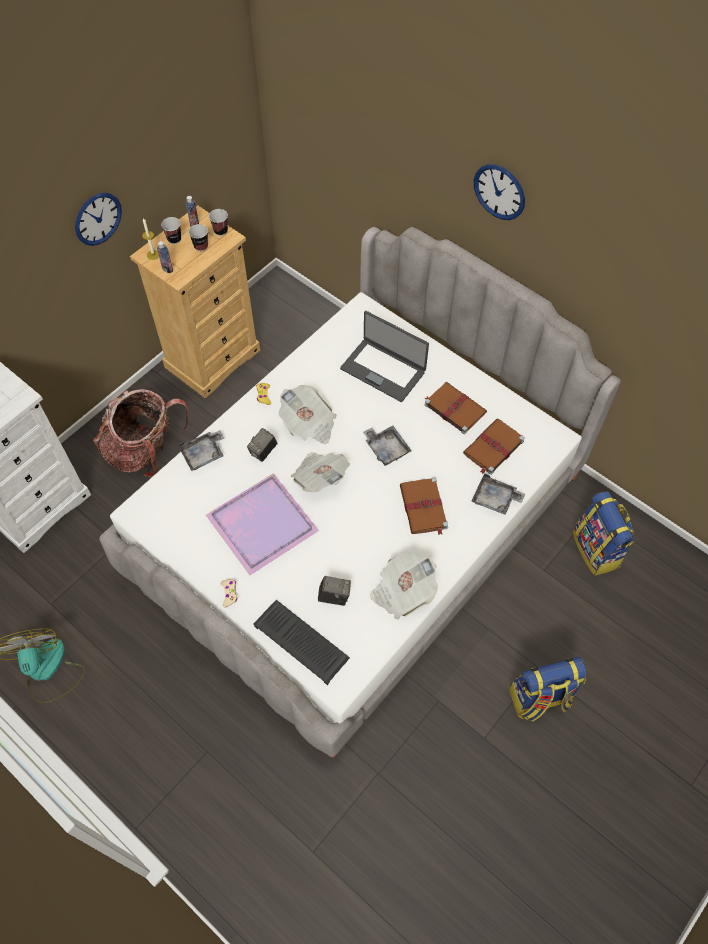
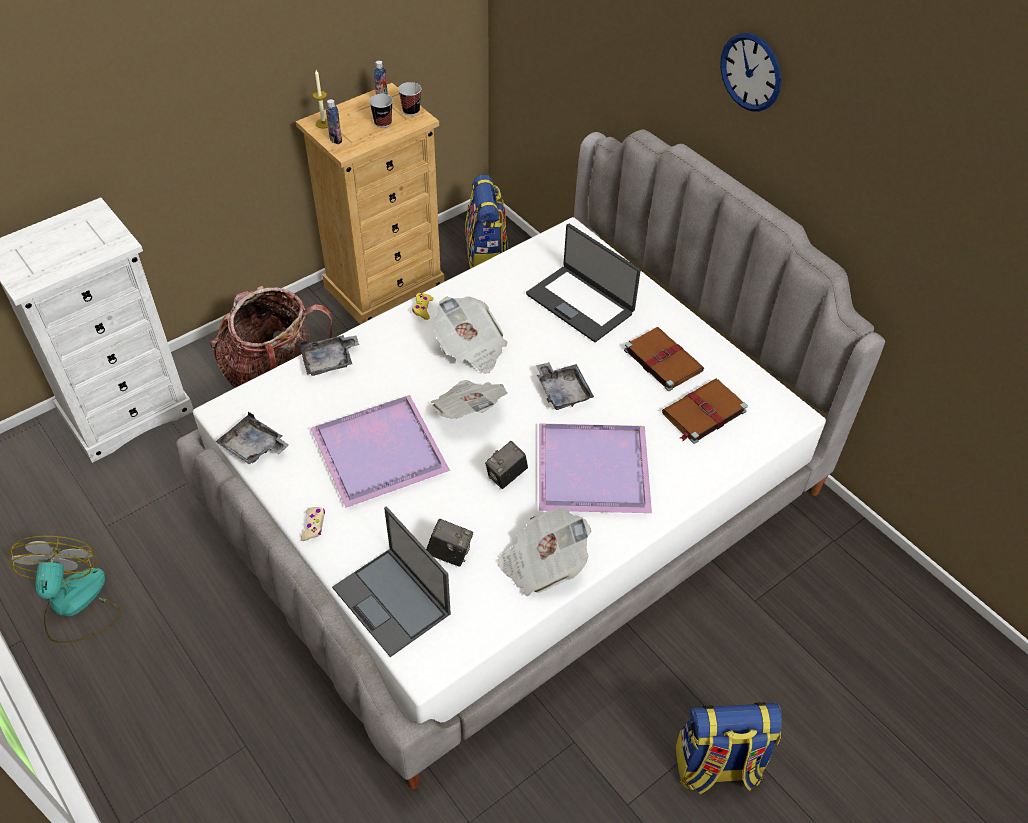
camera: 10 degrees right, 10 degrees down
wall clock [75,193,122,246] -> none
cup [161,217,181,244] -> none
camera [247,428,277,462] -> camera moved to [485,441,528,489]
keyboard [253,600,350,685] -> laptop [332,507,451,657]
brown book [400,478,448,535] -> purple tray [539,423,652,513]
grey tray [471,473,525,515] -> grey tray moved to [216,412,289,465]
backpack [573,491,634,575] -> backpack moved to [465,175,508,269]

